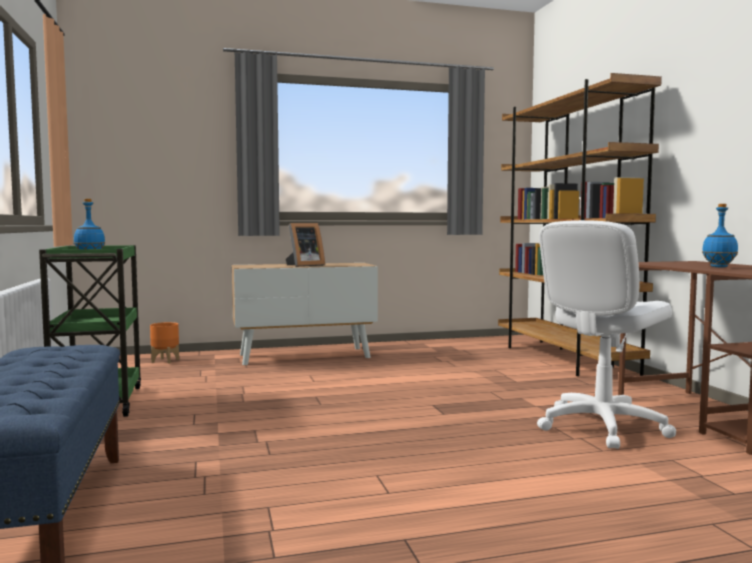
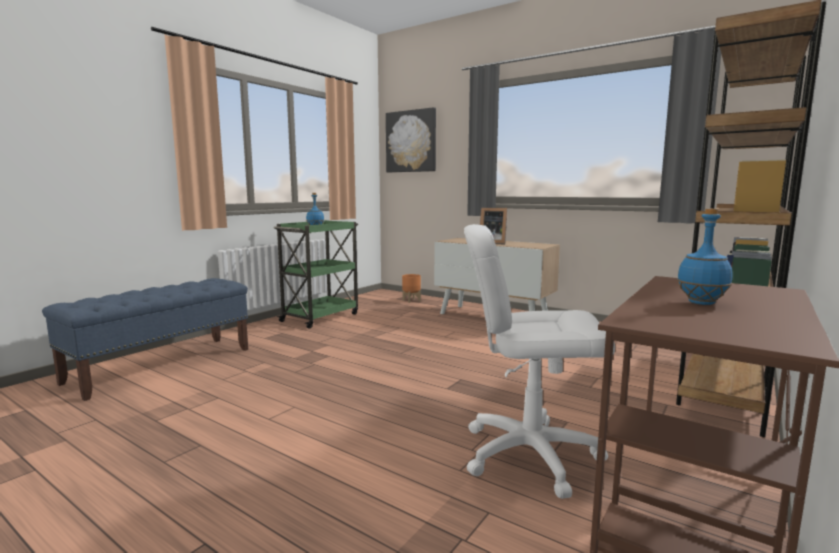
camera: 50 degrees right, 5 degrees up
none -> picture [386,107,436,172]

